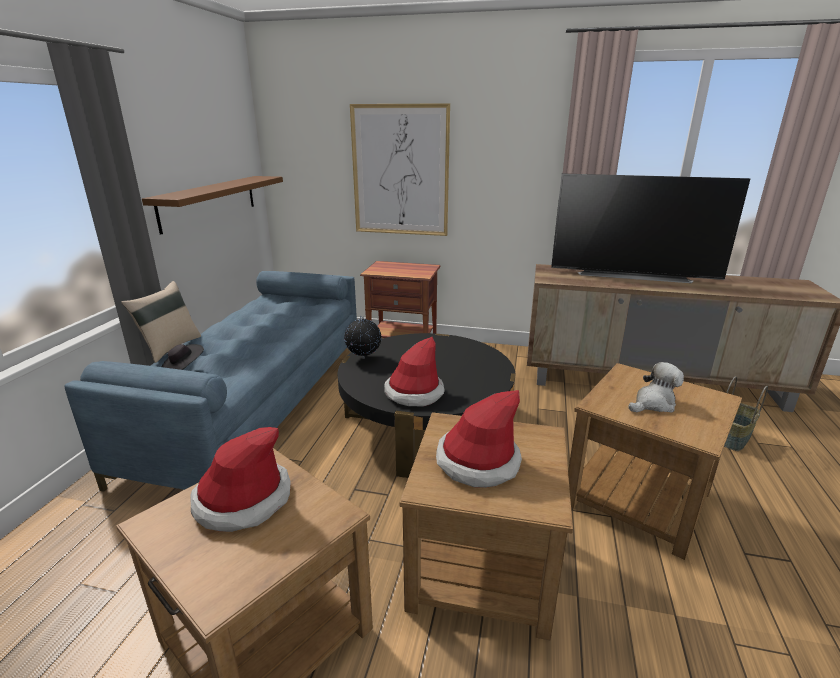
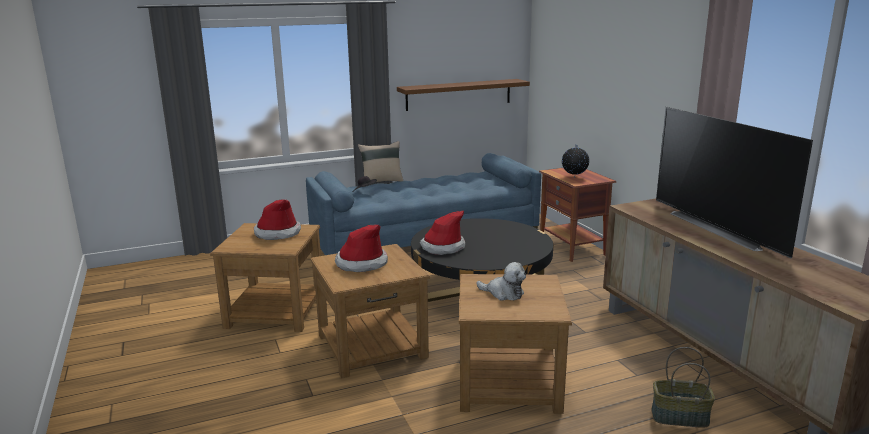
camera: 55 degrees right, 5 degrees down
globe [344,316,381,359] -> globe moved to [562,145,589,178]
picture [350,103,450,236] -> none

